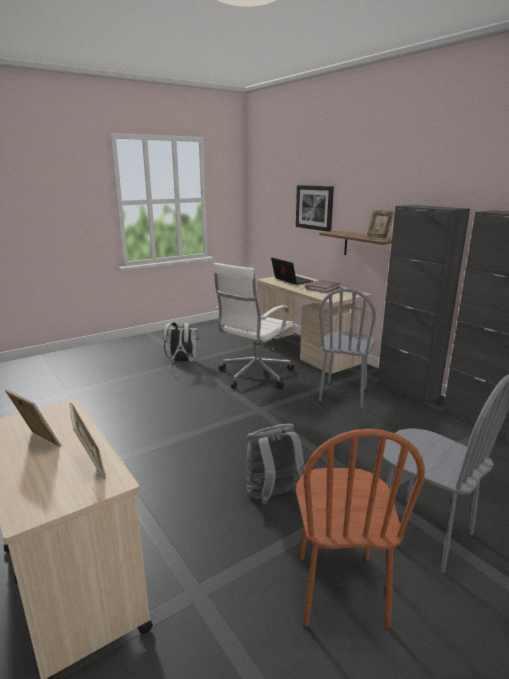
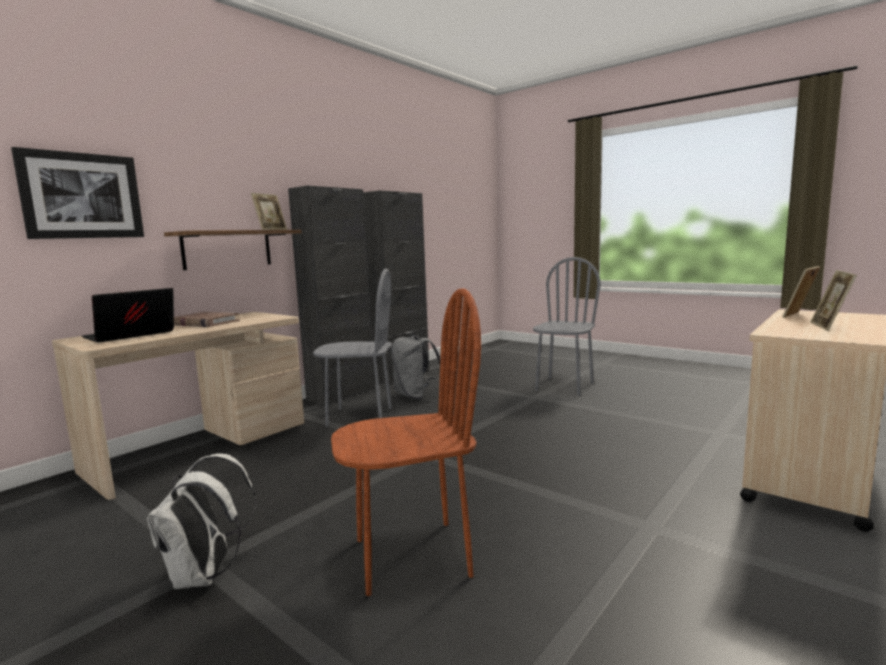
camera: 105 degrees left, 10 degrees down
white office chair [213,262,294,389] -> none
grey backpack [246,423,305,504] -> grey backpack moved to [391,334,440,399]
brown chair [296,429,425,628] -> brown chair moved to [331,288,481,596]

